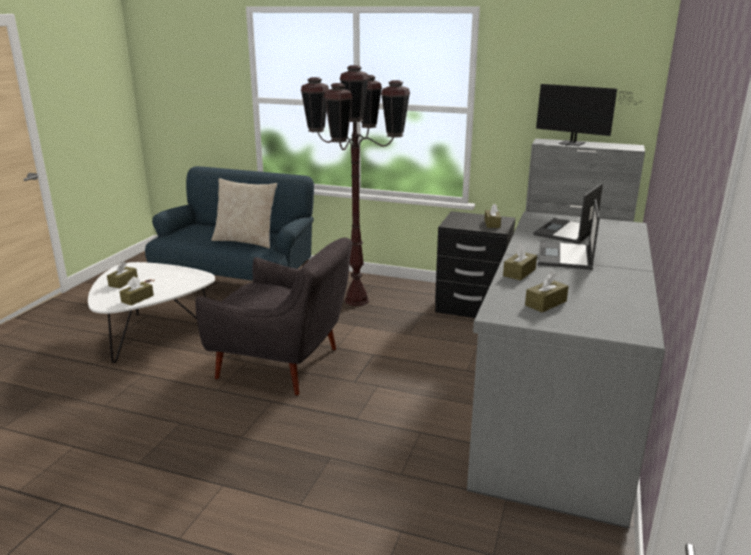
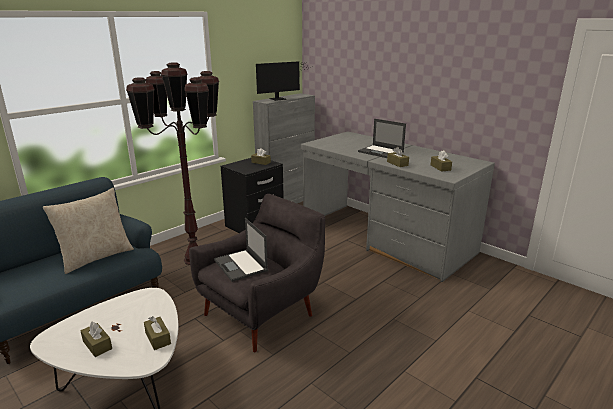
camera: 65 degrees left, 0 degrees up
laptop [533,183,603,244] -> laptop moved to [214,218,268,282]

